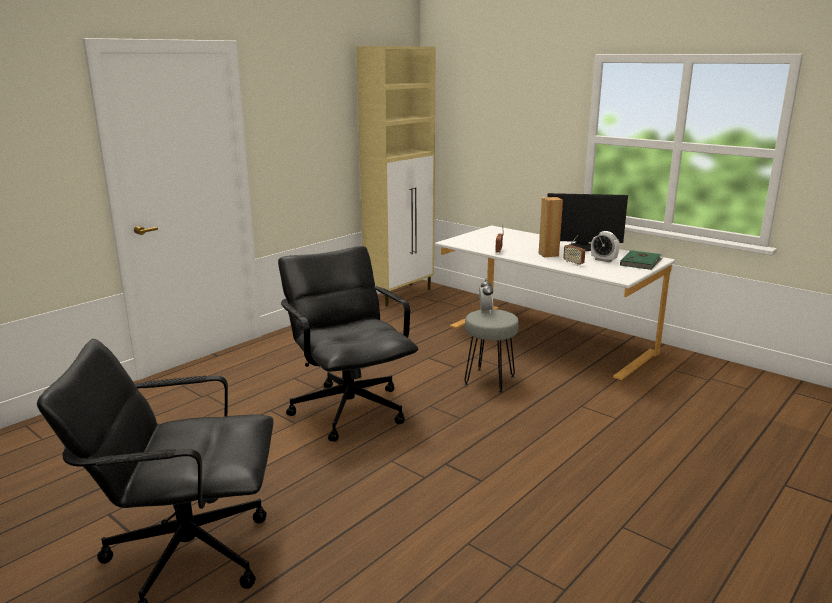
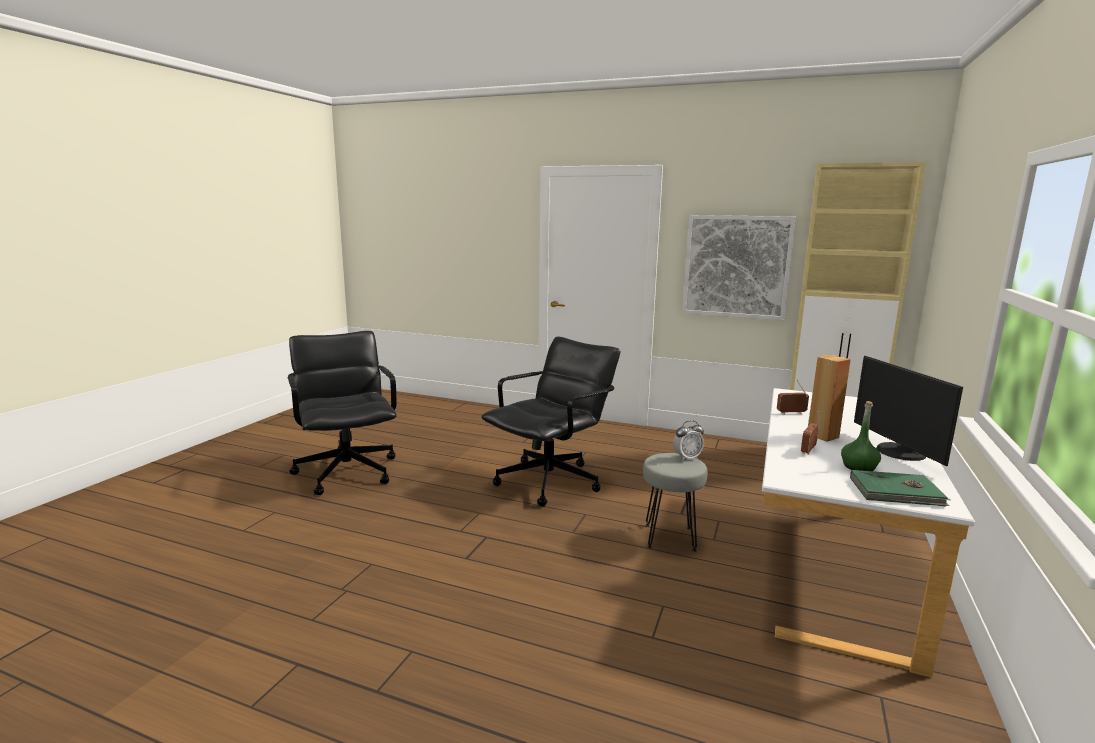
camera: 70 degrees right, 5 degrees down
alarm clock [591,231,620,262] -> green bottle [841,401,881,471]
none -> picture [682,215,796,320]

